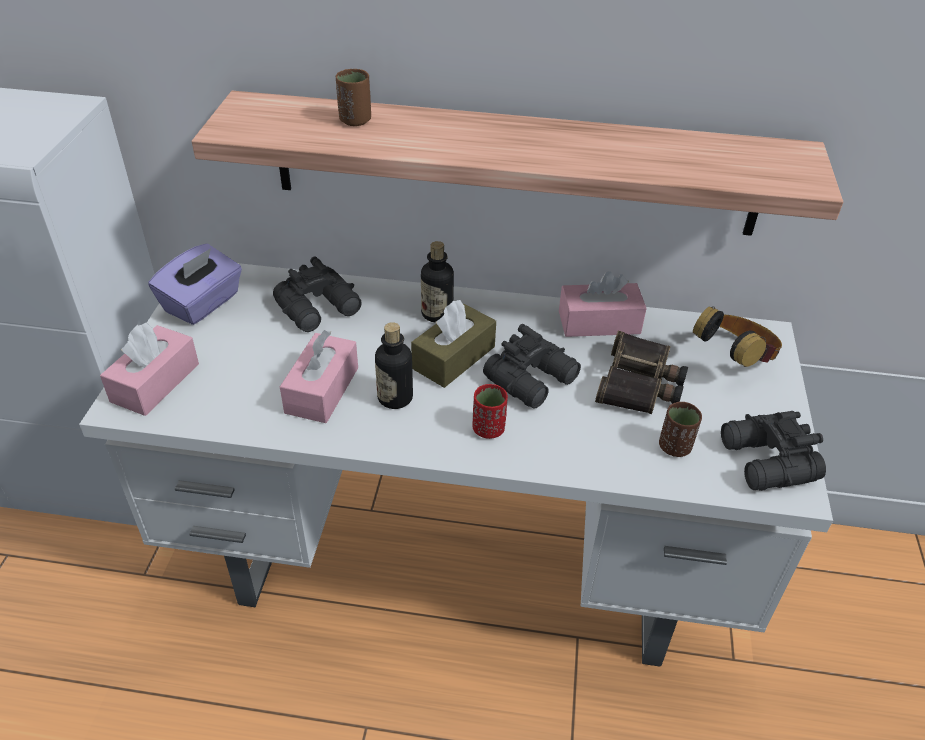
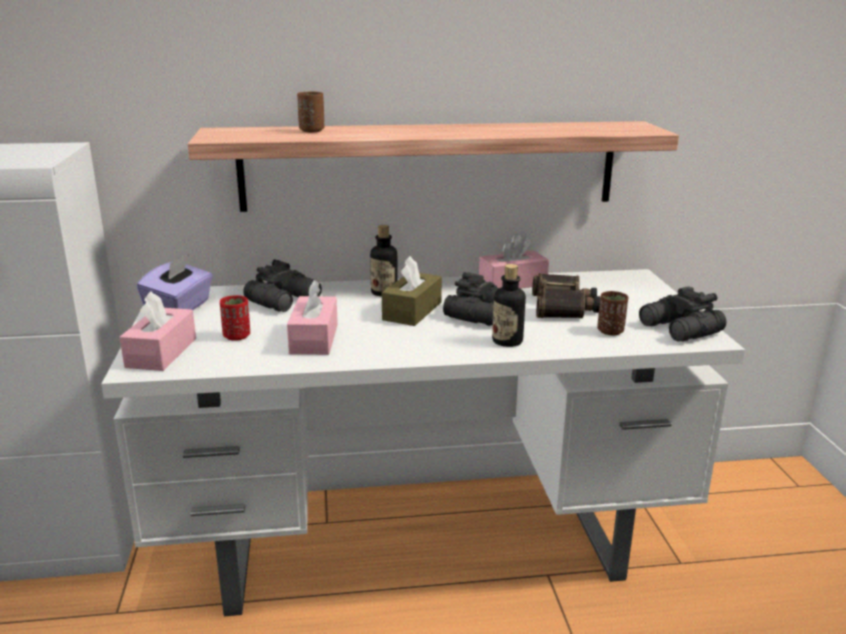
camera: 15 degrees left, 20 degrees down
bottle [375,322,413,409] -> bottle moved to [492,264,526,347]
red cup [472,384,508,439] -> red cup moved to [220,295,250,341]
headphones [693,306,782,367] -> none

